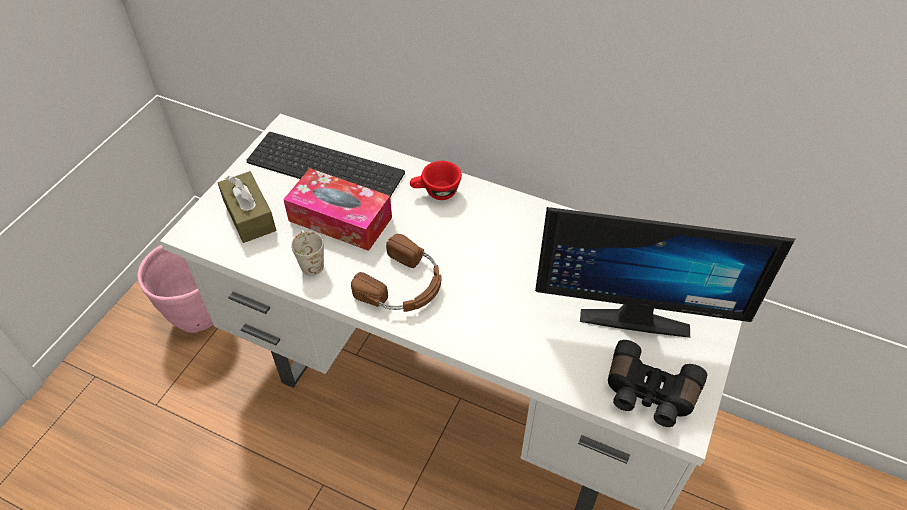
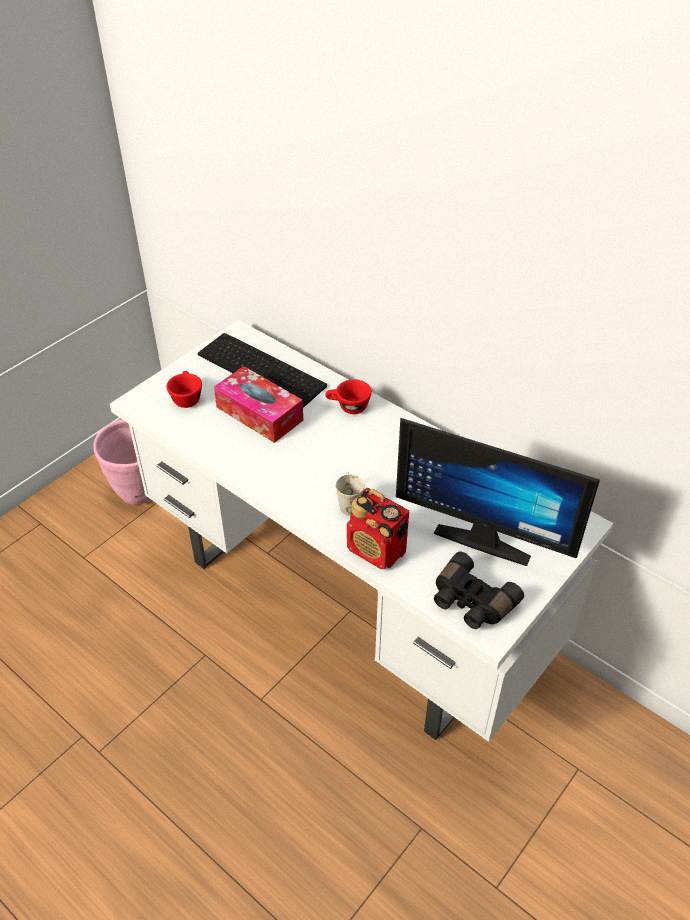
camera: 15 degrees right, 5 degrees down
brown tissue box [218,171,276,243] -> red cup [167,371,202,408]
white mug [291,230,324,276] -> white mug moved to [336,472,365,515]
brown headphones [351,234,441,312] -> none
none -> radio [347,488,409,570]

